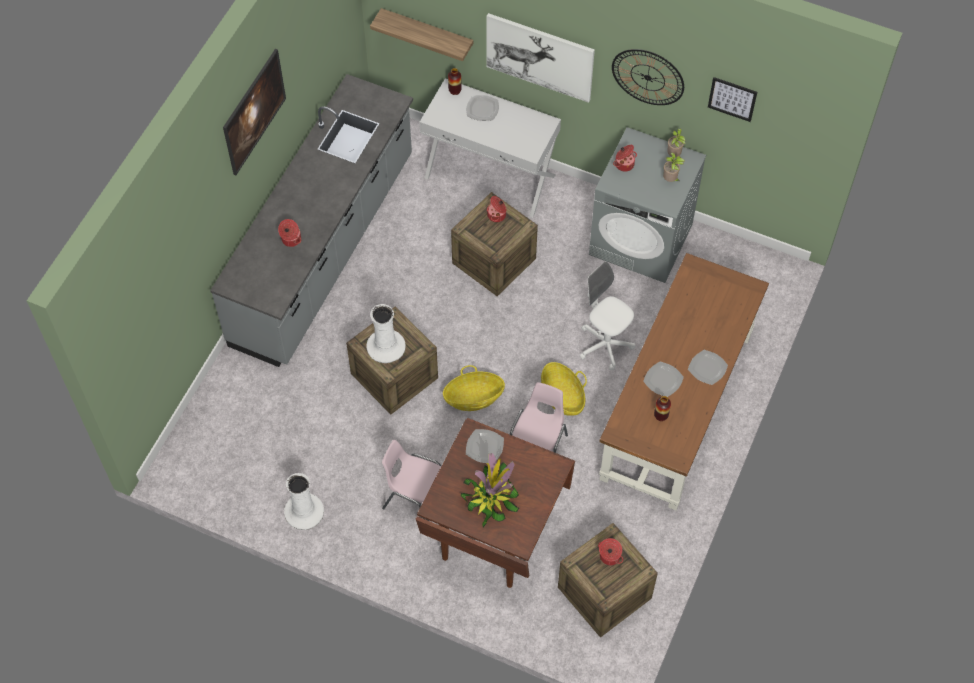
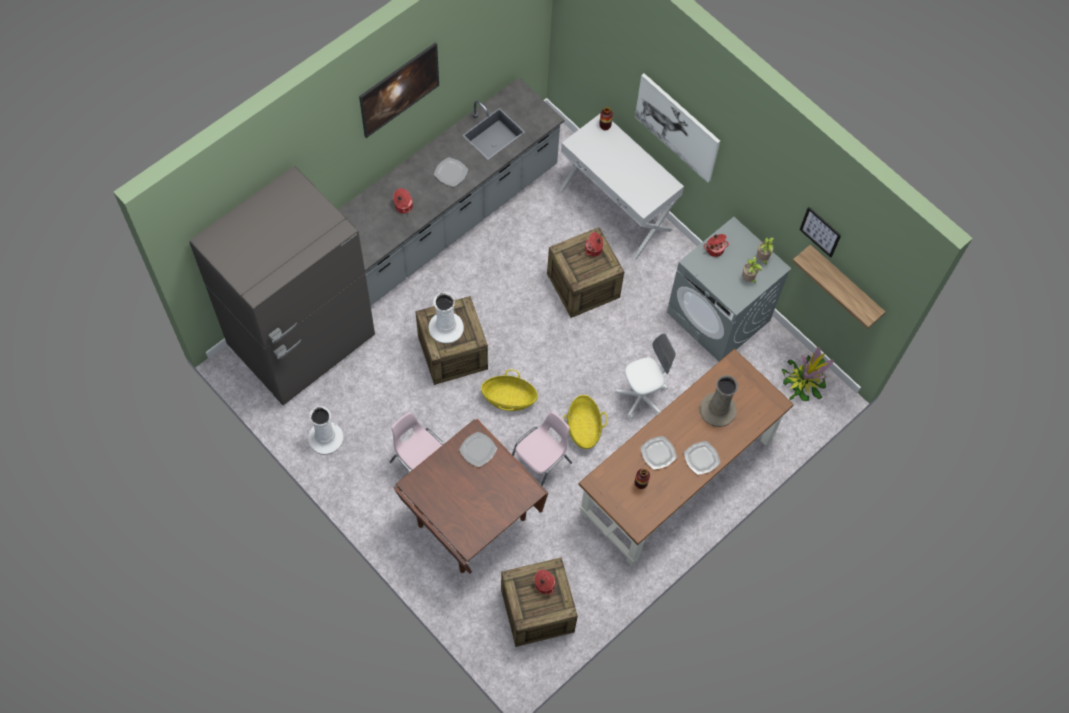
camera: 20 degrees right, 5 degrees up
shelf [370,8,473,61] -> shelf moved to [792,245,885,329]
potted plant [460,453,519,527] -> potted plant moved to [782,347,834,401]
plate [466,95,499,121] -> plate moved to [434,157,468,187]
white office chair [580,261,635,370] -> white office chair turned 90 degrees clockwise [615,333,676,419]
wall clock [612,49,684,105] -> none
none -> grey fridge [189,166,375,405]
none -> beige vase [700,375,738,427]

